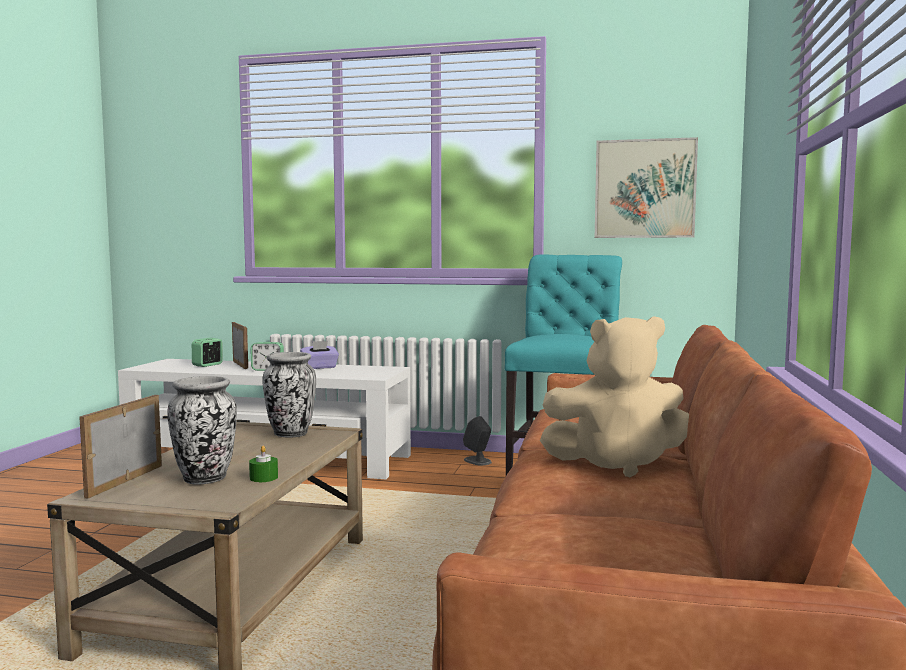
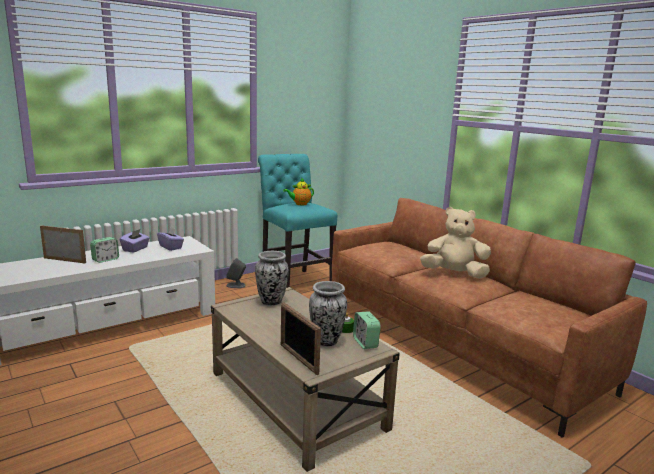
camera: 50 degrees left, 10 degrees up
alarm clock [192,338,223,367] -> alarm clock moved to [353,311,381,349]
beige plush toy [540,316,689,477] -> beige plush toy turned 120 degrees counterclockwise [420,207,491,279]
picture [595,137,698,238] -> none
none -> purple tissue box [157,227,184,251]
none -> teapot [283,177,314,205]

